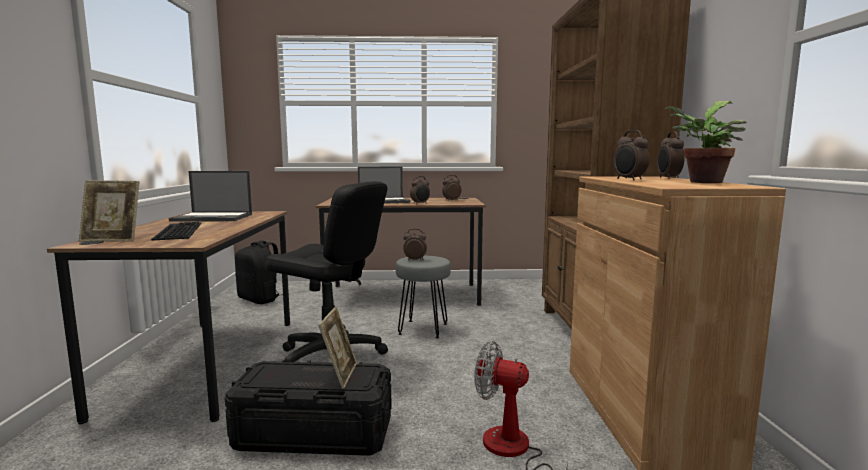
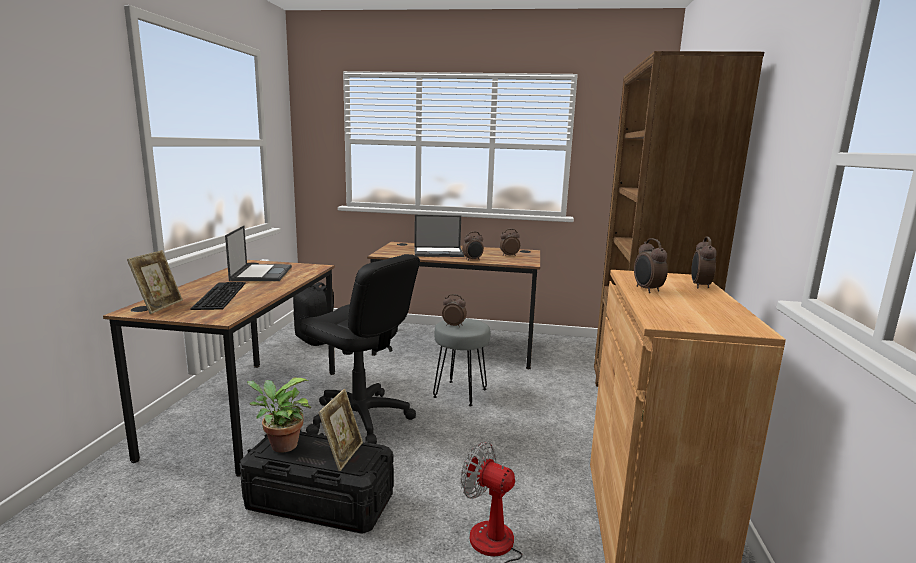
camera: 10 degrees right, 5 degrees up
picture frame [79,180,139,242] -> picture frame turned 90 degrees counterclockwise [127,250,183,314]
laptop [169,171,252,222] -> laptop turned 105 degrees counterclockwise [225,225,292,281]
potted plant [665,101,747,183] -> potted plant moved to [247,378,311,453]

